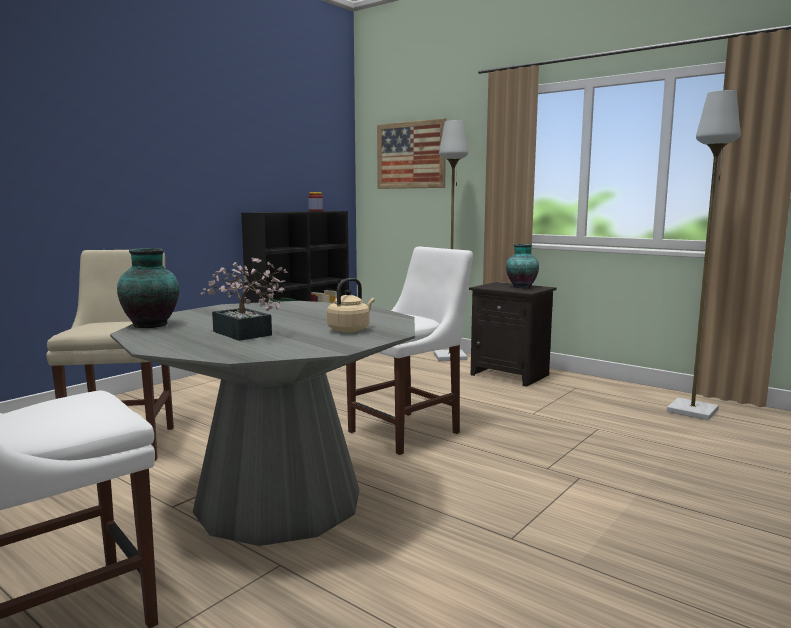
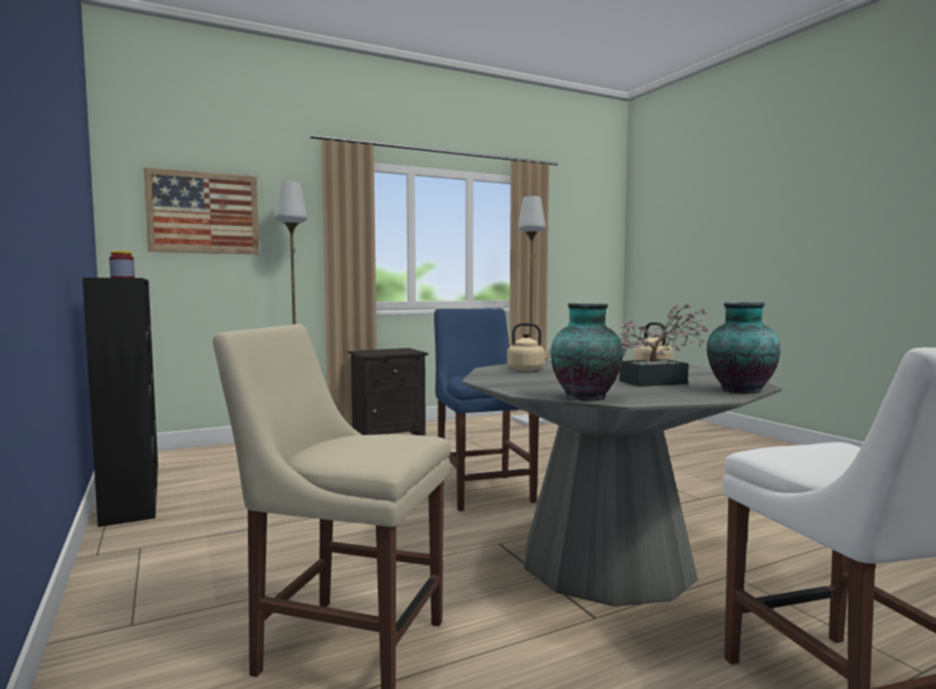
camera: 65 degrees left, 5 degrees down
white chair [346,246,473,455] -> blue chair [434,308,539,511]
vase [506,244,539,288] -> vase moved to [707,302,780,394]
none -> beige kettle [507,323,551,371]

